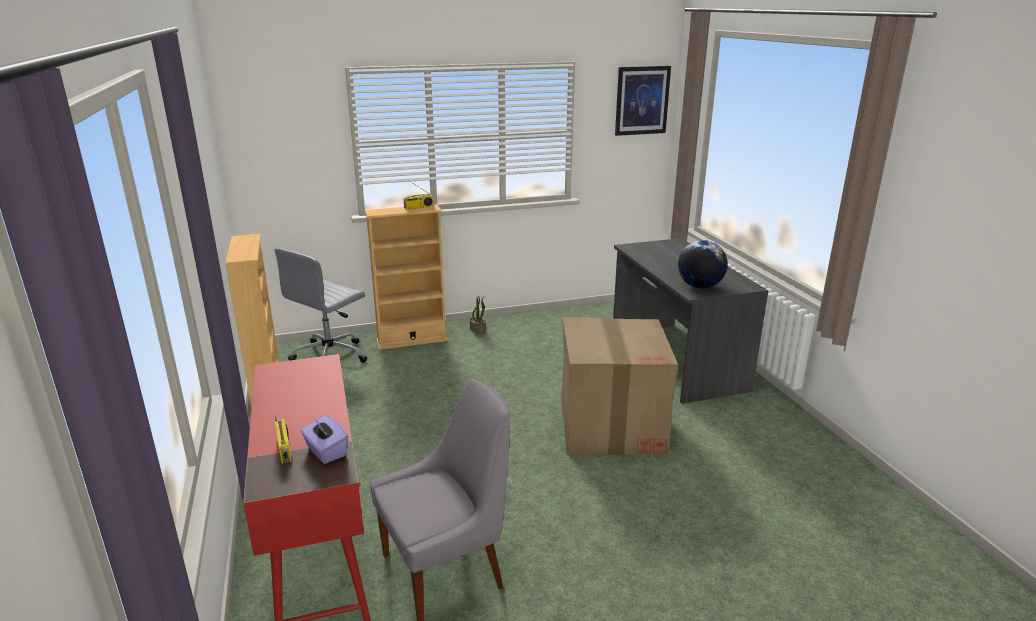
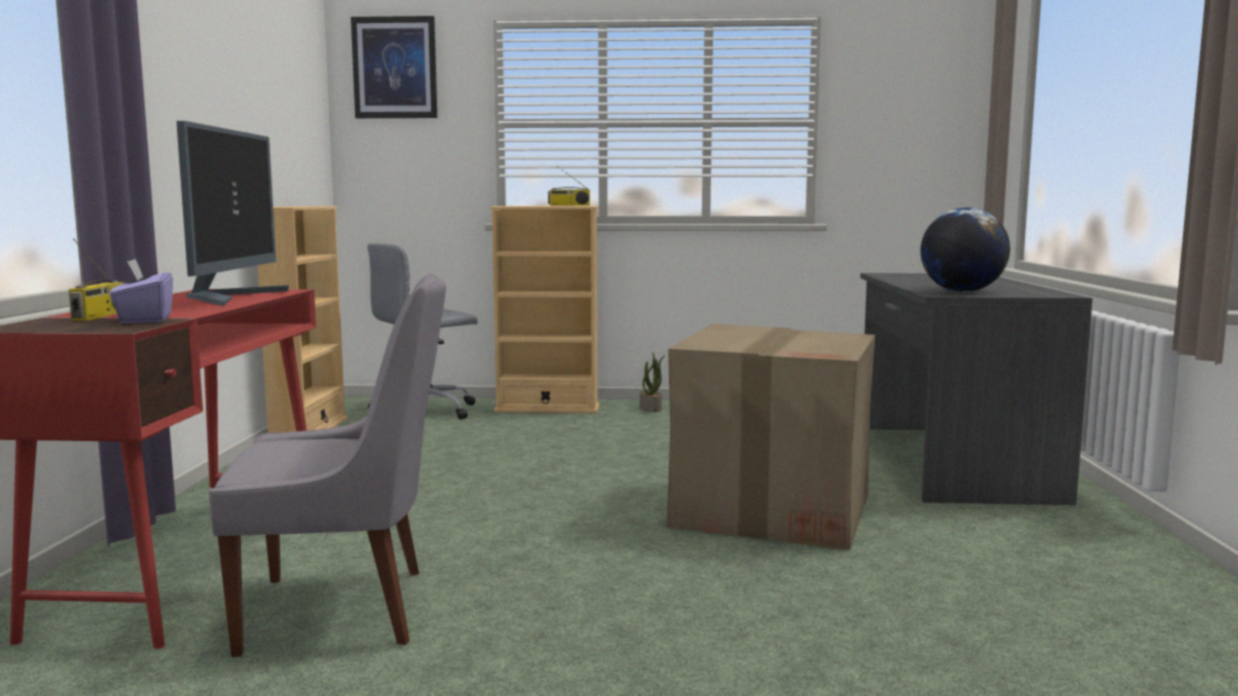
camera: 20 degrees right, 15 degrees down
picture [615,66,671,136] -> picture moved to [351,16,437,118]
none -> monitor [177,121,289,306]

